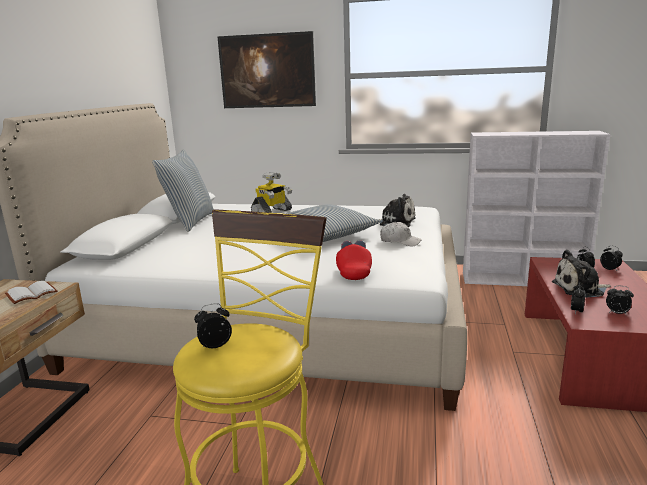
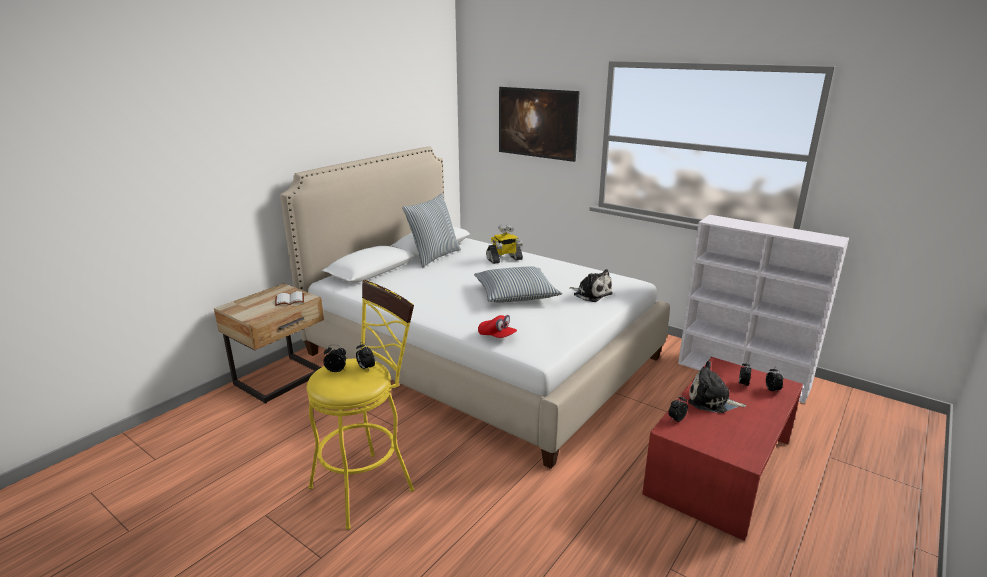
camera: 25 degrees right, 5 degrees up
red cap [336,240,372,280] -> red cap turned 105 degrees clockwise [478,315,517,338]
white cap [380,222,422,246] -> none
alarm clock [606,286,634,315] -> alarm clock moved to [356,342,375,371]

